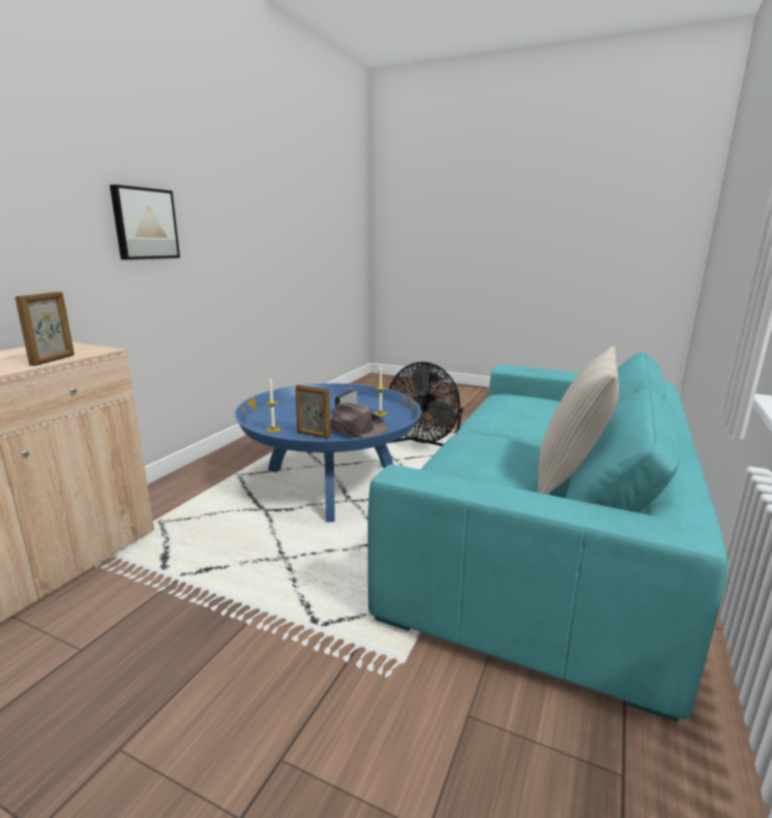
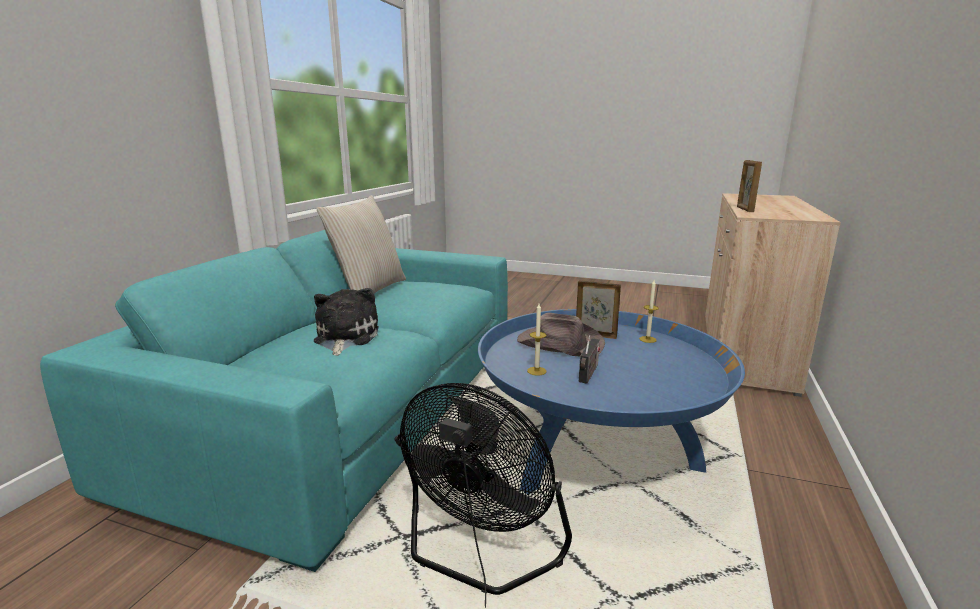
camera: 175 degrees right, 0 degrees up
picture [110,185,180,260] -> none
none -> plush toy [314,288,379,356]

